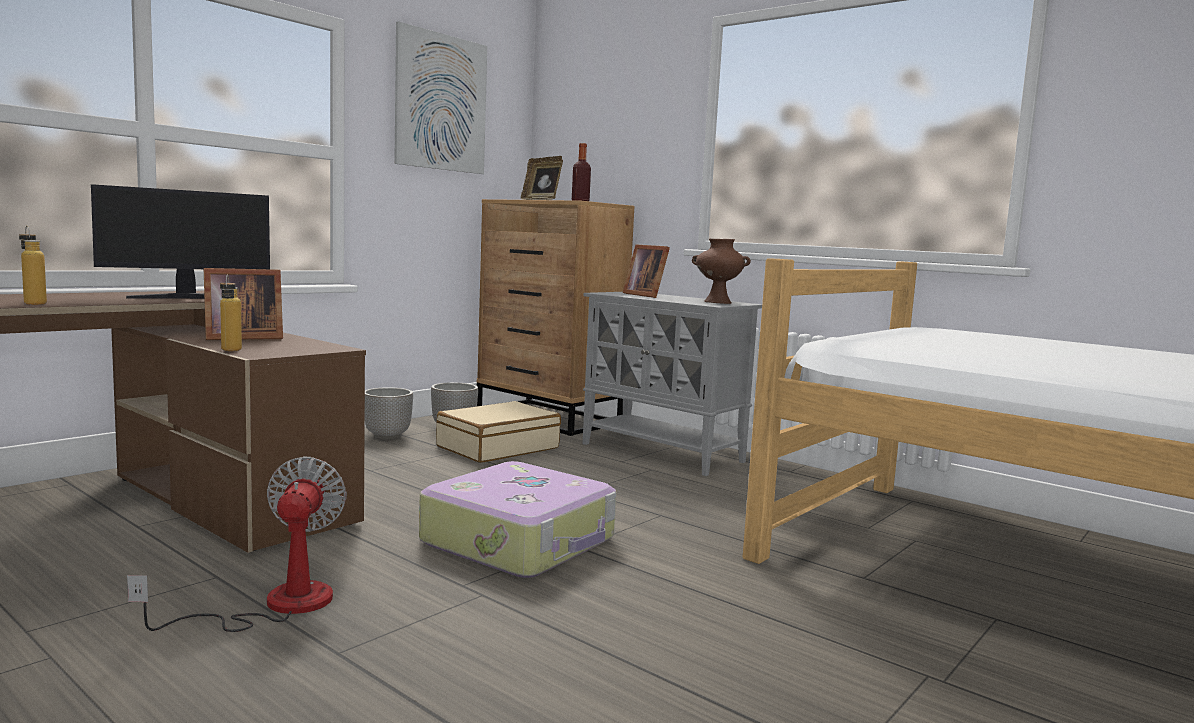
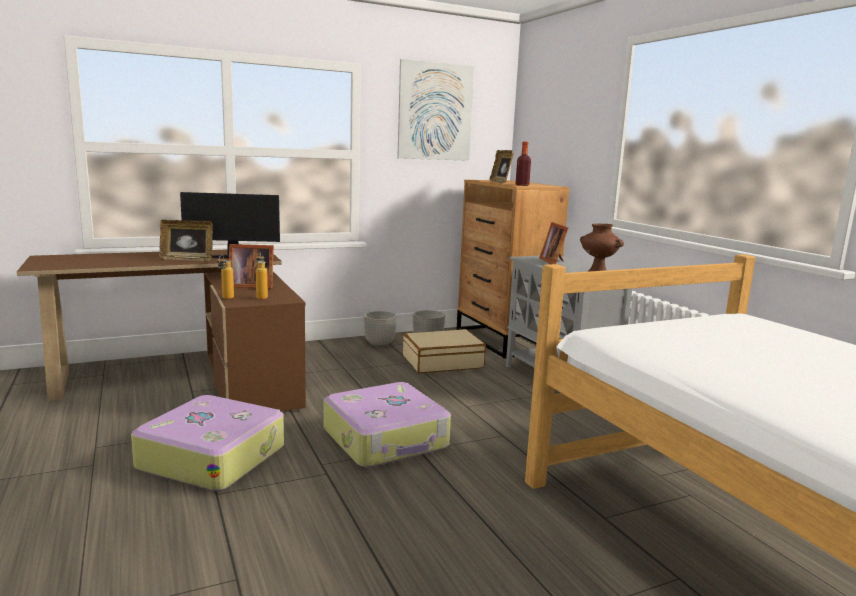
camera: 25 degrees right, 5 degrees up
bottle [19,226,47,305] -> bottle moved to [256,252,268,300]
fan [127,457,347,632] -> suitcase [131,395,284,491]
none -> picture frame [159,220,213,261]

